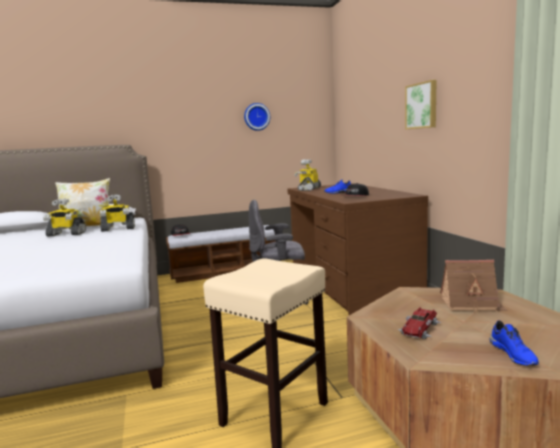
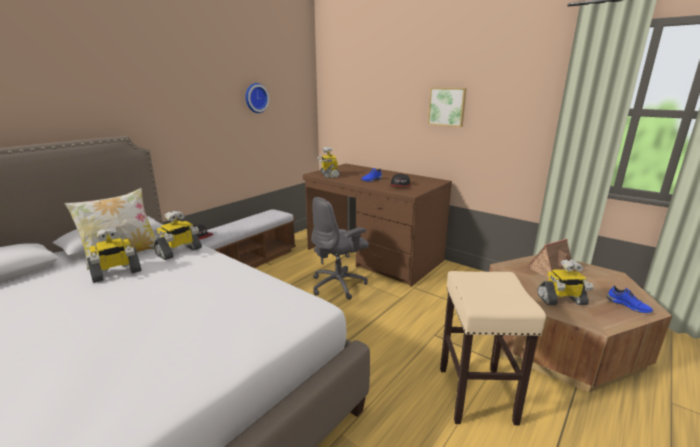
camera: 35 degrees left, 10 degrees up
toy car [397,307,442,339] -> toy robot [537,259,593,305]

